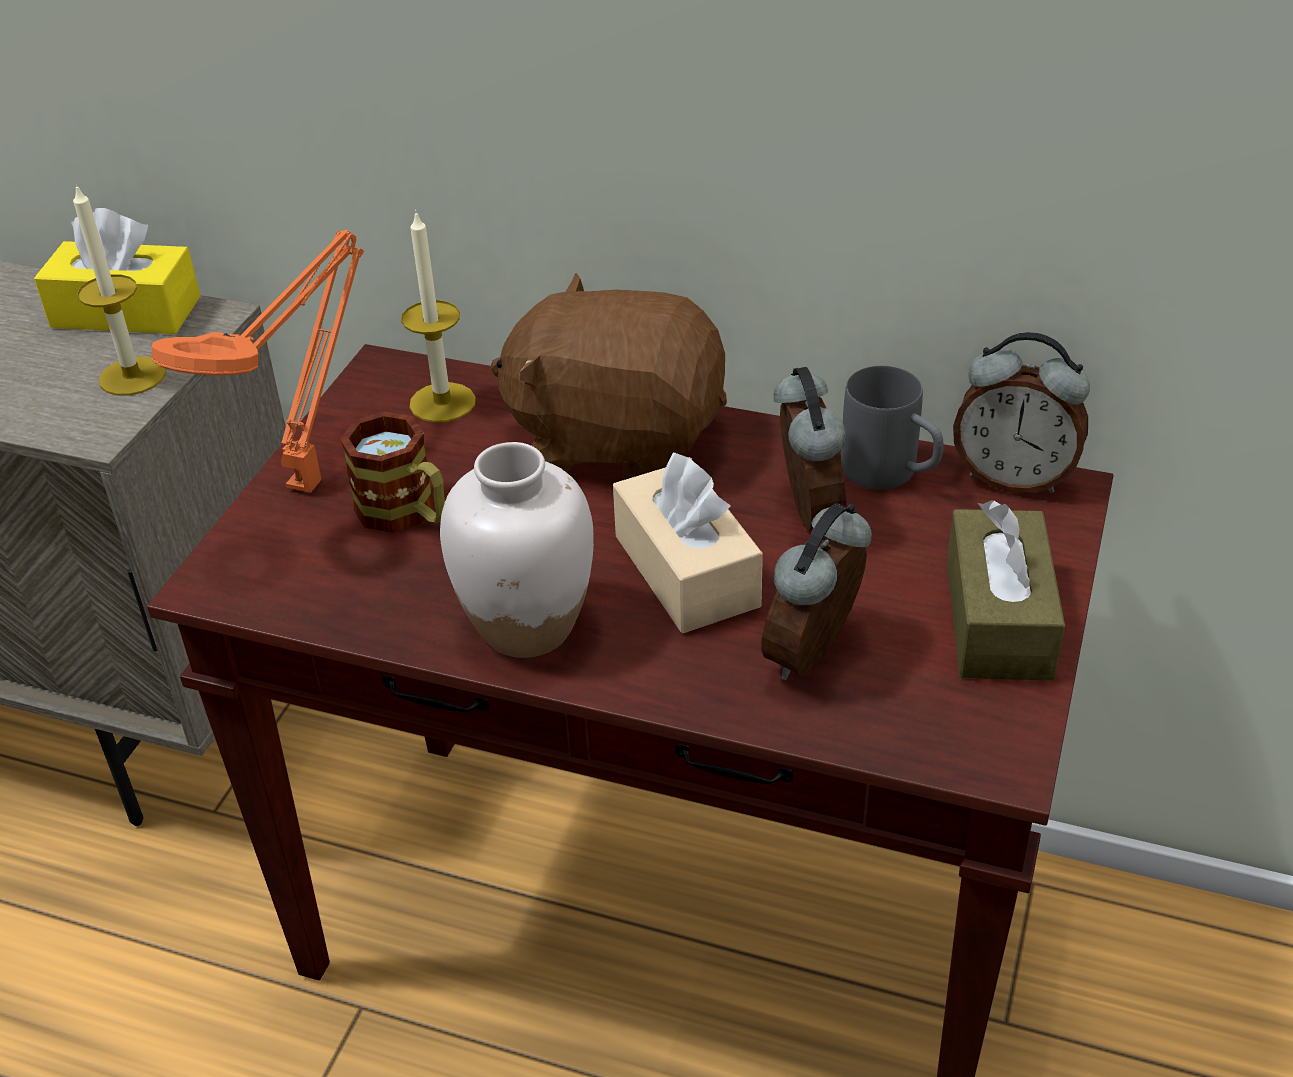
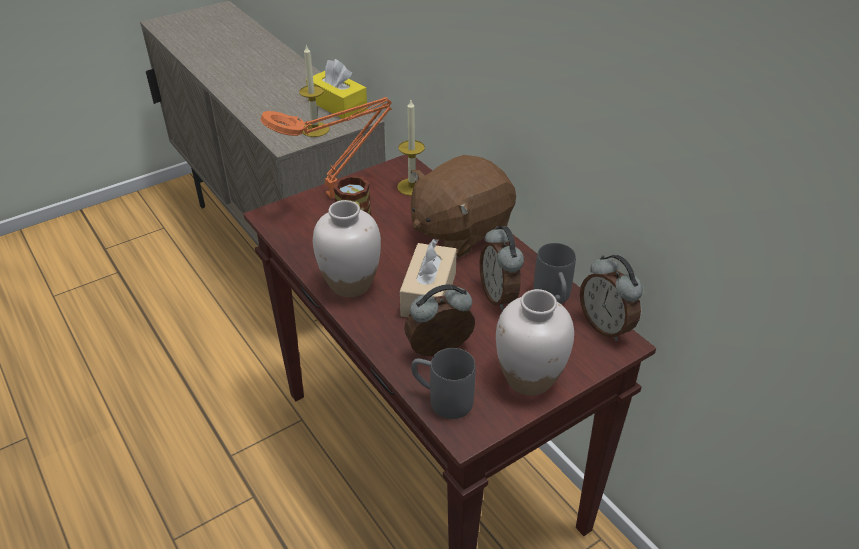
camera: 35 degrees right, 0 degrees up
brown plush toy [490,273,727,480] -> brown plush toy turned 90 degrees counterclockwise [411,155,516,257]
alarm clock [774,367,847,530] -> alarm clock turned 135 degrees clockwise [480,226,524,311]
brown tissue box [947,500,1065,680] -> white vase [496,289,574,396]
none -> grey mug [411,348,476,419]

